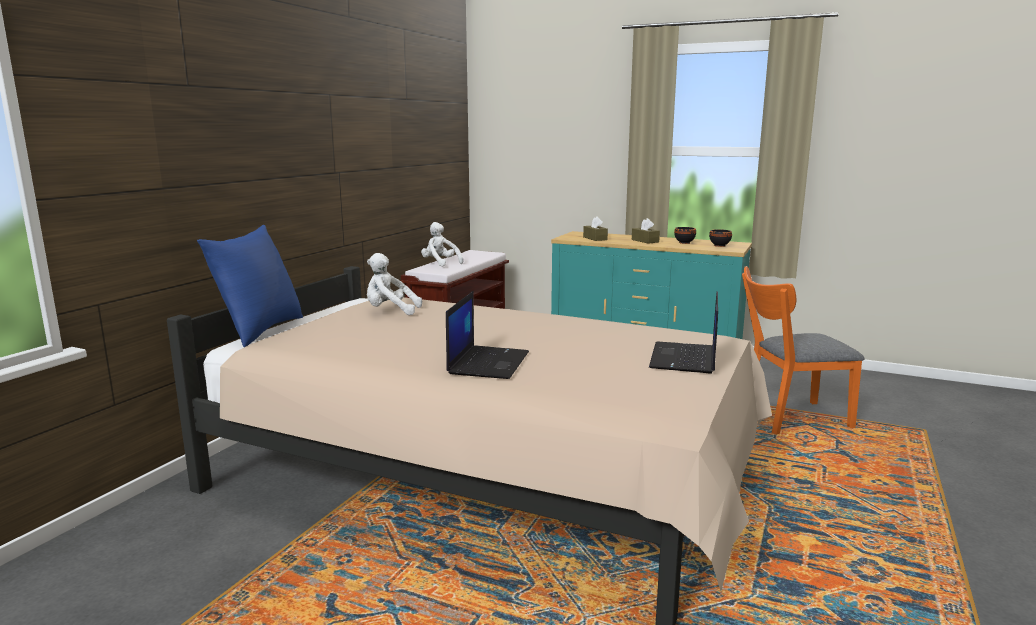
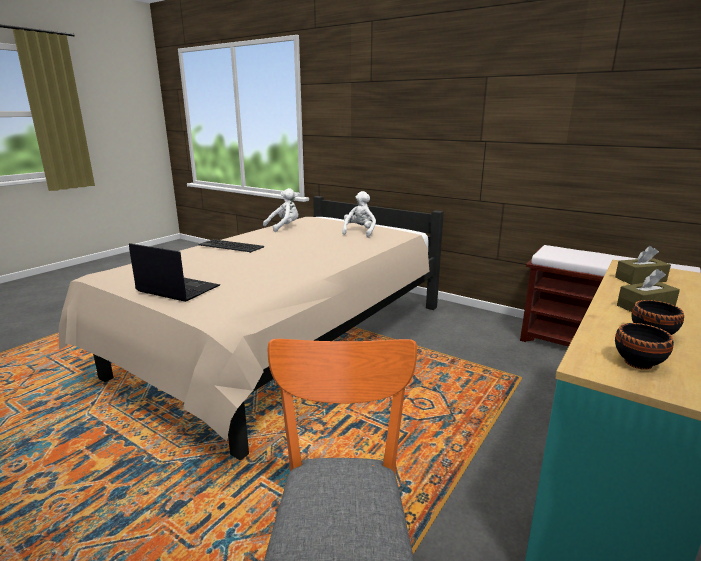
camera: 100 degrees right, 5 degrees up
blue pillow [197,225,303,347] -> none
white plush toy [421,222,463,266] -> white plush toy moved to [263,188,298,232]
laptop [446,291,529,379] -> keyboard [199,239,264,253]

